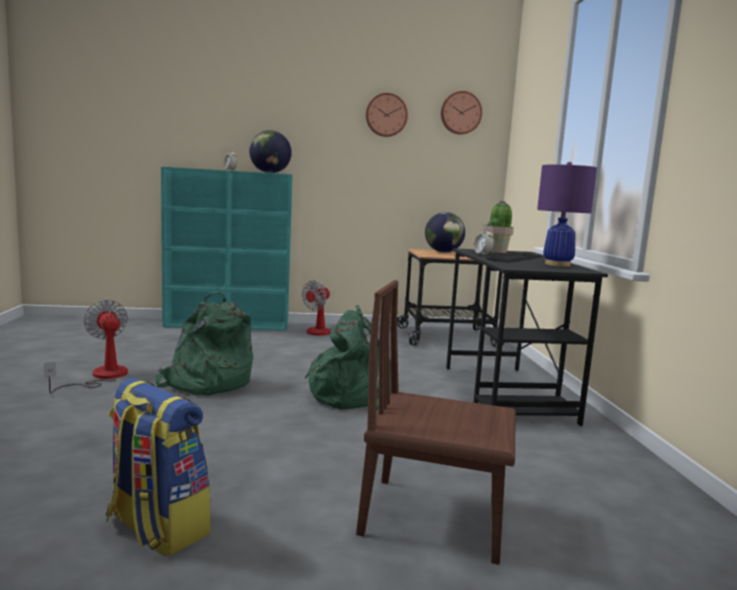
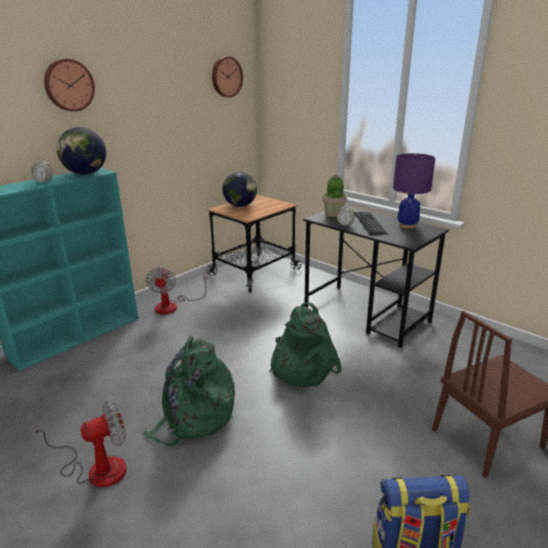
camera: 40 degrees left, 15 degrees up
fan [44,299,128,393] -> fan turned 135 degrees clockwise [33,400,127,487]
wall clock [366,93,408,137] -> wall clock moved to [44,59,95,112]

